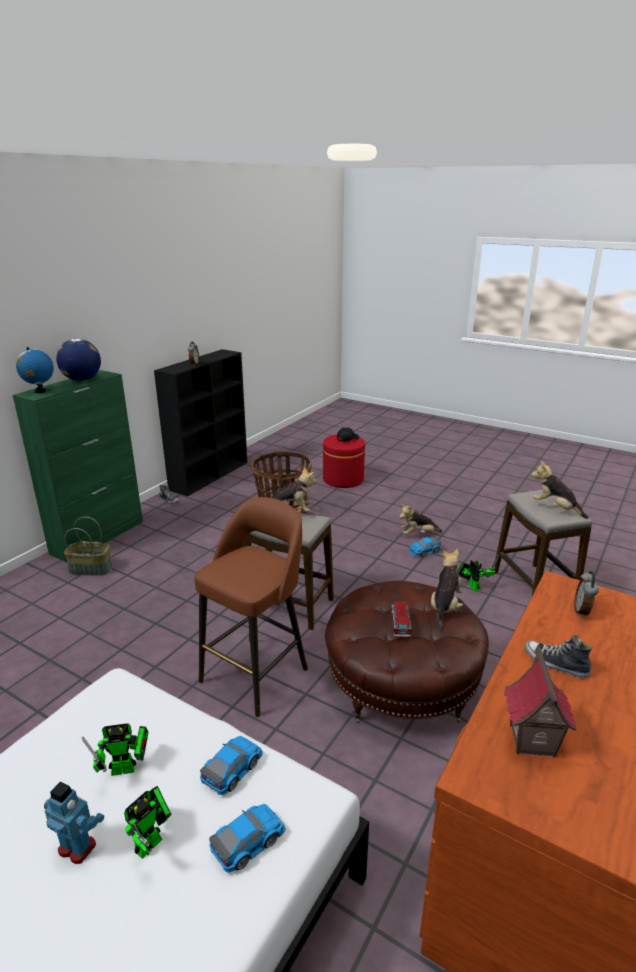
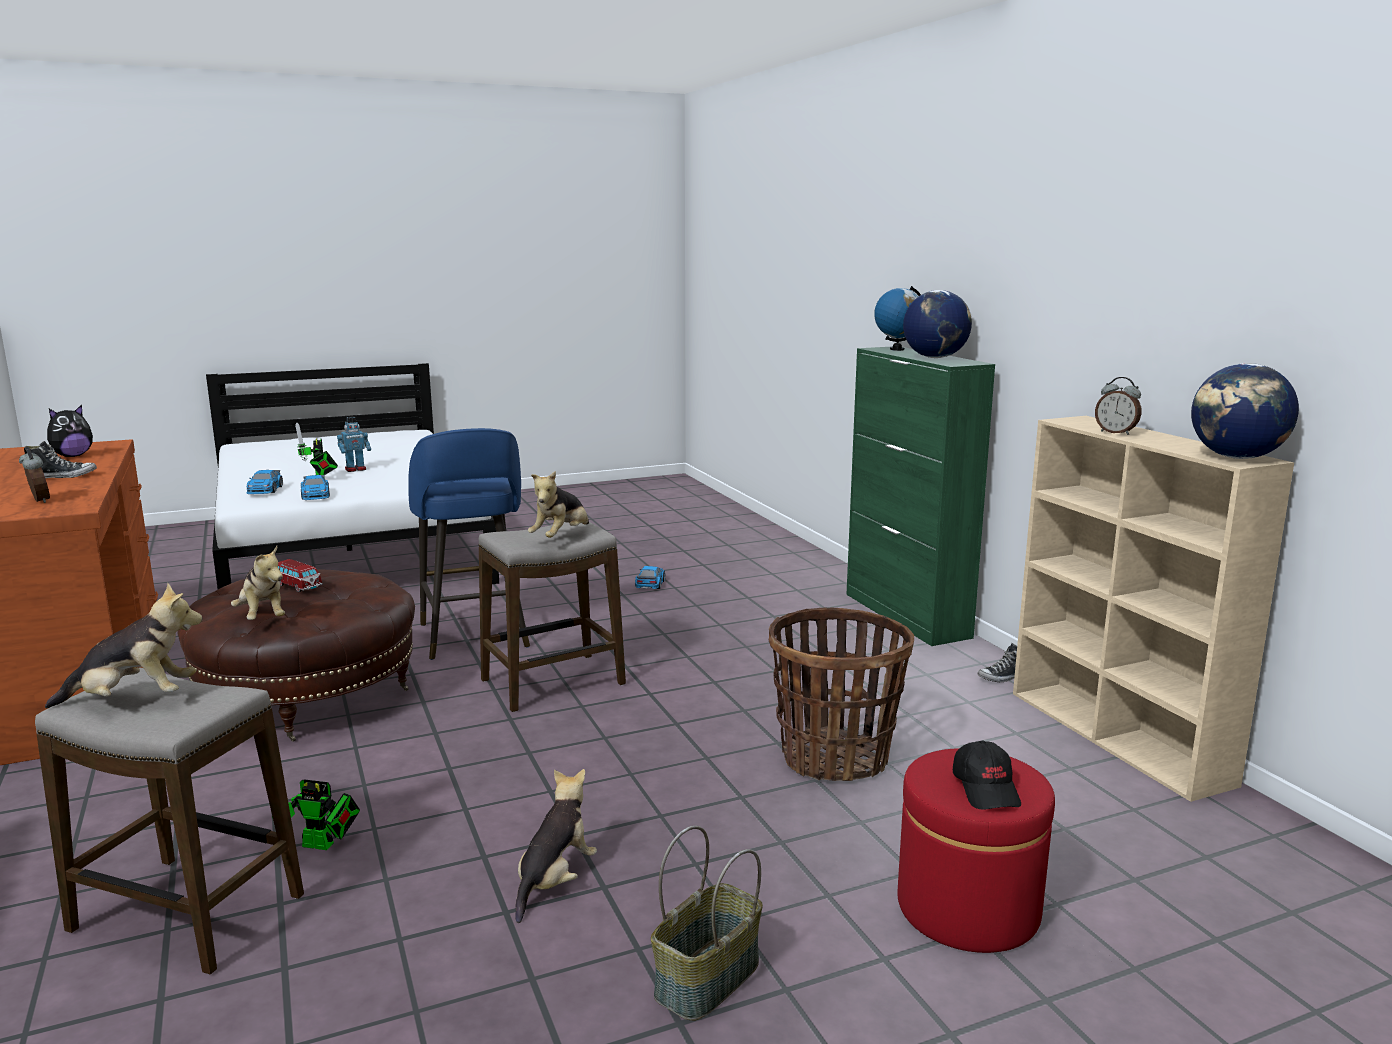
camera: 125 degrees right, 10 degrees down
basket [64,517,113,576] -> basket moved to [651,826,763,1021]
toy robot [82,723,148,776] -> none
black bookcase [154,349,247,496] -> beige bookcase [1013,416,1294,802]
brown stool [194,497,308,717] -> blue stool [408,428,530,660]
toy car [408,536,441,557] -> toy car moved to [635,566,665,589]
toy house [504,645,577,757] -> plush toy [47,405,93,457]
none -> globe [1191,363,1299,459]

